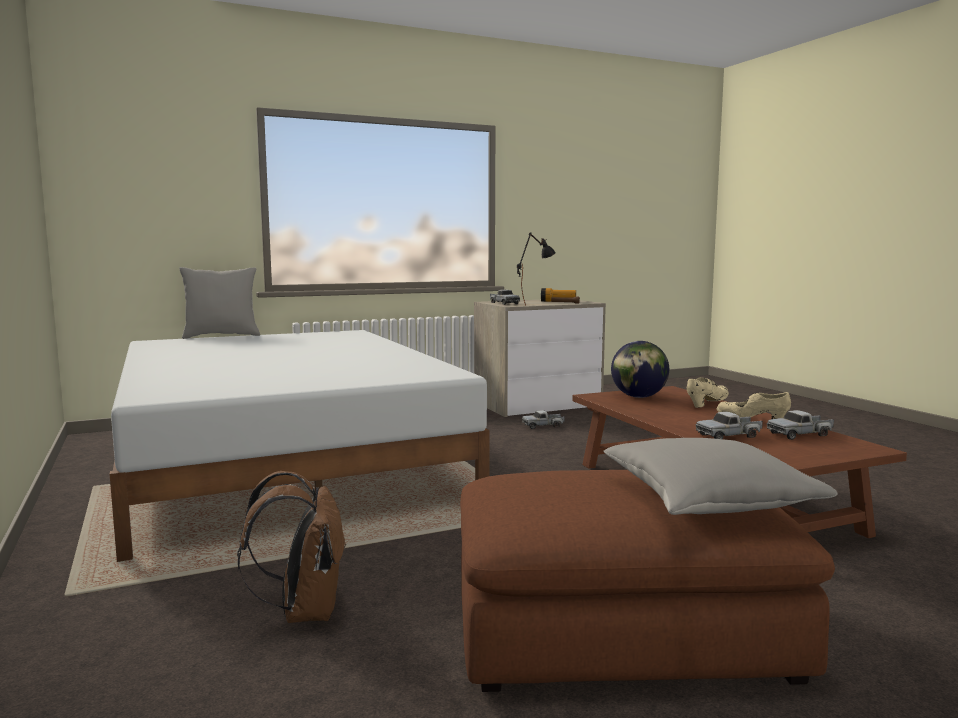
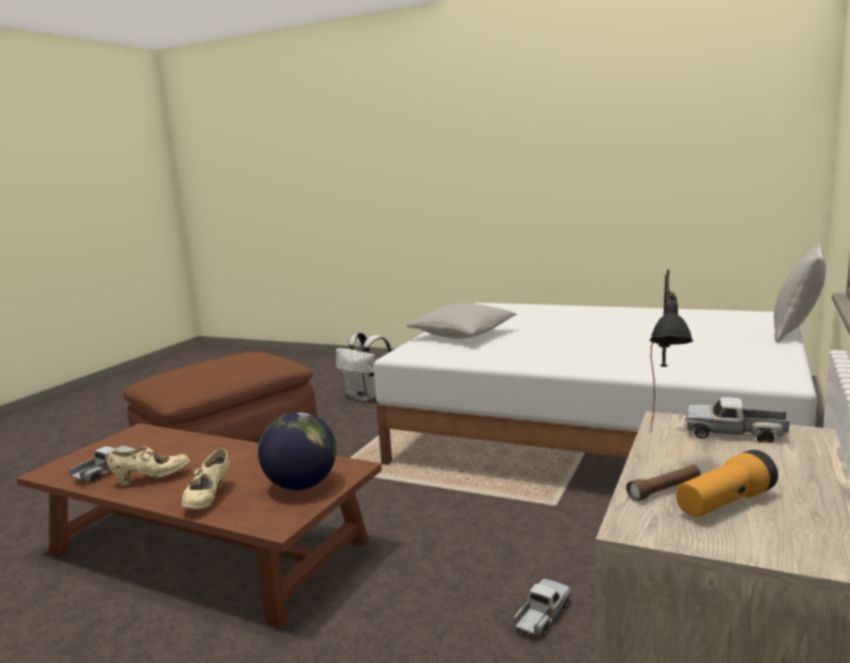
camera: 140 degrees right, 5 degrees up
brown backpack [237,471,346,623] -> white backpack [336,333,391,401]
grey pillow [603,438,838,515] -> grey pillow moved to [406,303,517,339]
toy truck [696,412,763,439] -> none

